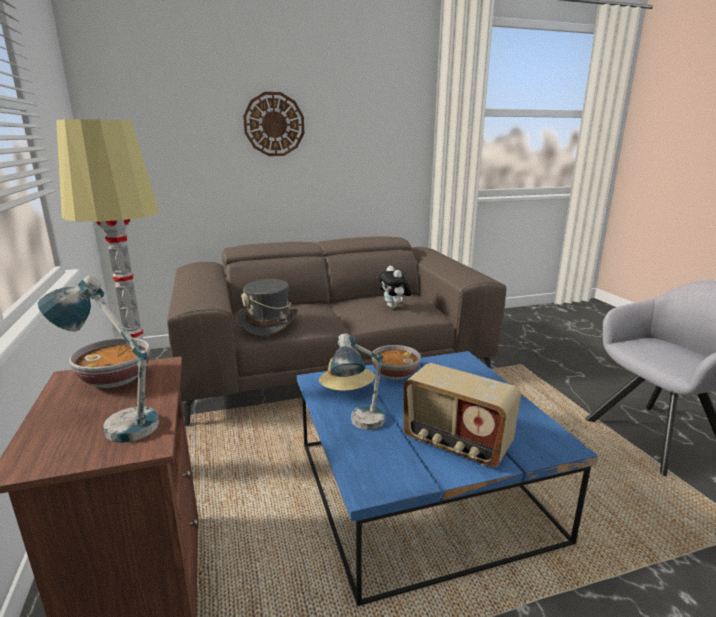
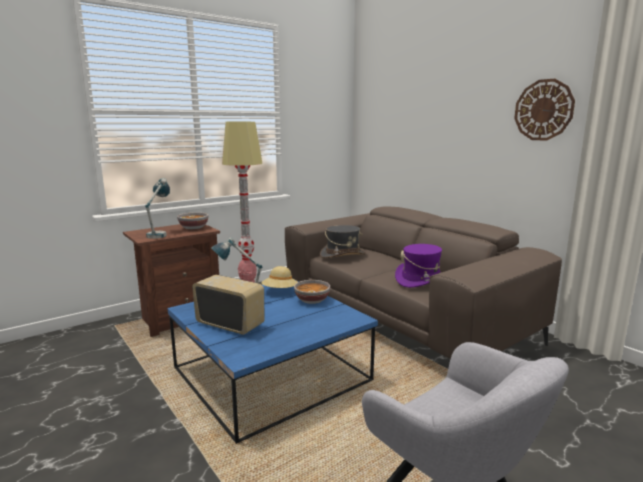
camera: 70 degrees right, 5 degrees down
wall clock [243,92,304,156] -> wall clock moved to [514,79,575,141]
plush toy [378,266,412,308] -> purple hat [395,244,442,288]
radio [403,363,521,467] -> radio turned 105 degrees clockwise [192,275,265,335]

